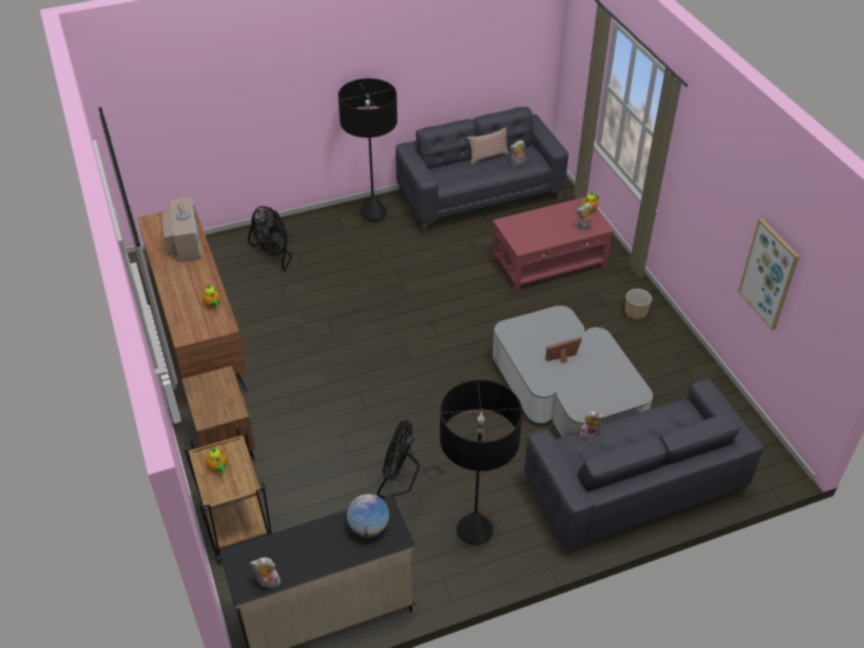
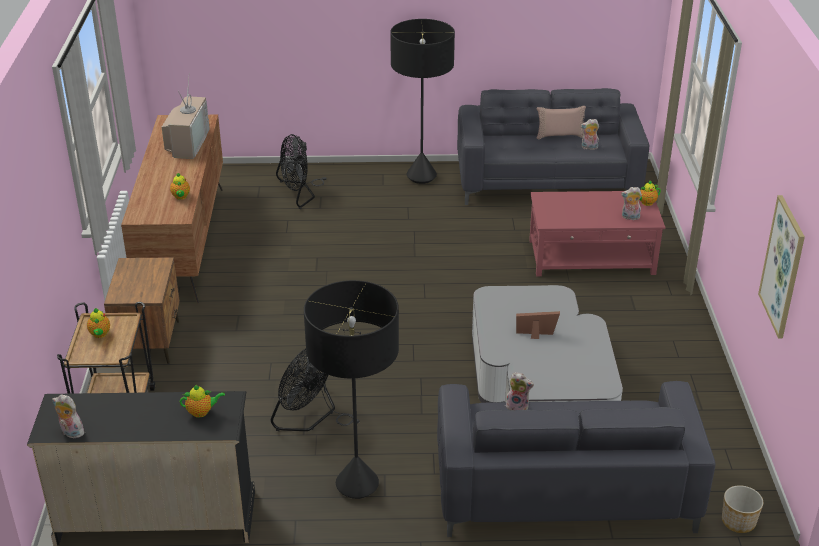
camera: 20 degrees right, 10 degrees down
globe [347,494,390,538] -> teapot [180,385,225,418]
planter [625,289,652,320] -> planter moved to [722,485,763,533]

